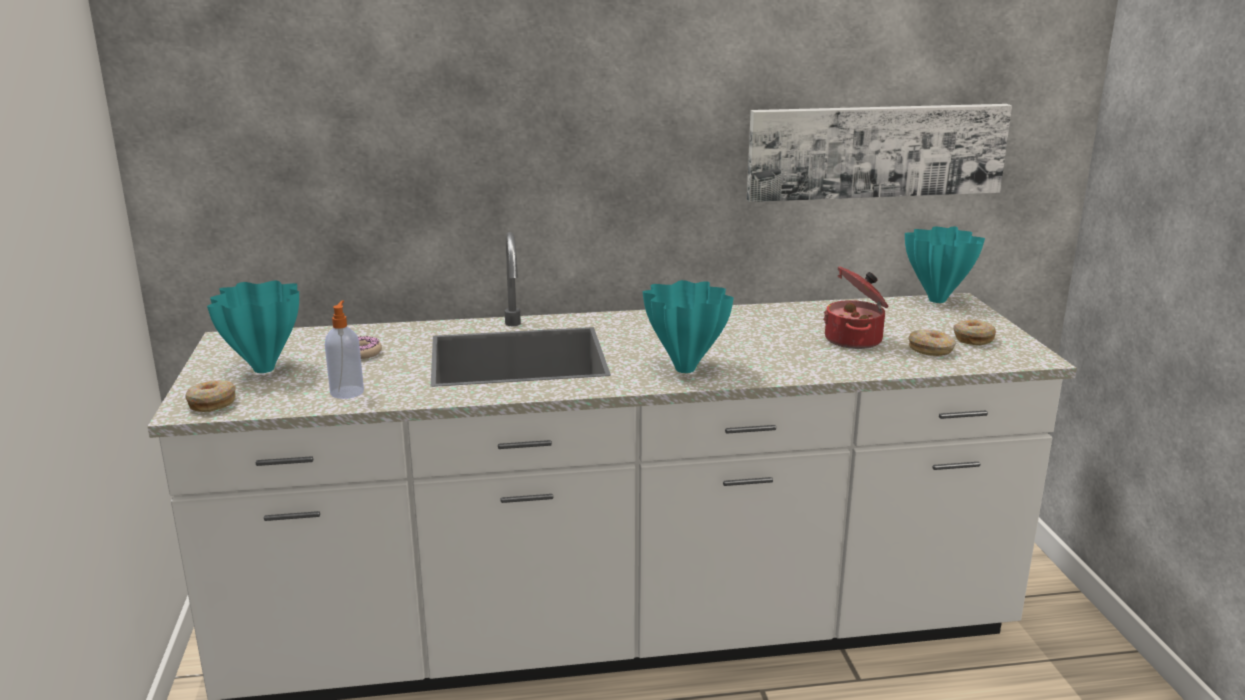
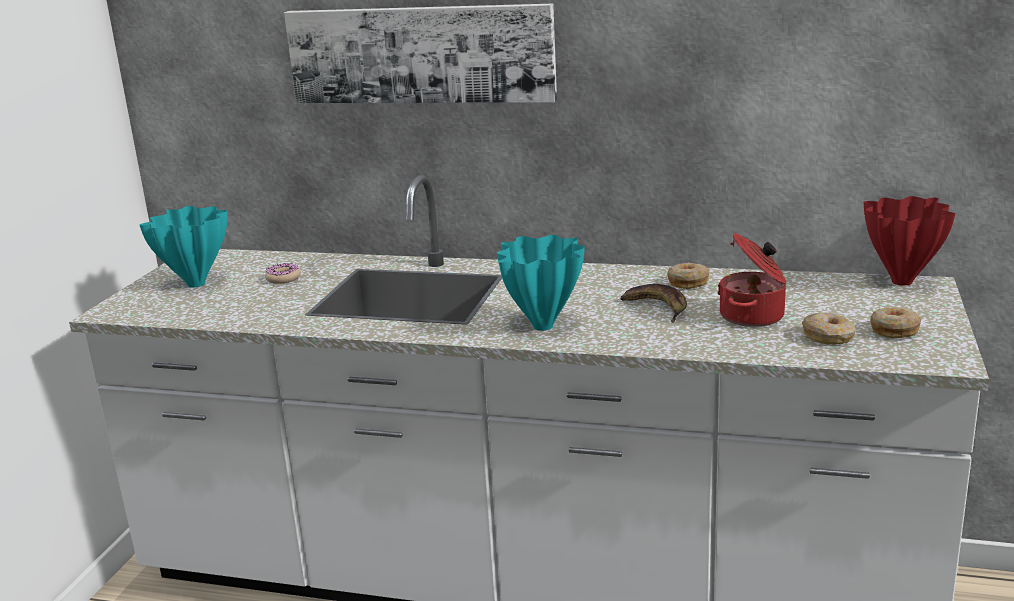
camera: 25 degrees right, 0 degrees up
donut [185,380,236,412] -> donut moved to [667,263,709,289]
soap dispenser [325,300,364,399] -> none
picture [747,104,1012,202] -> picture moved to [284,4,557,103]
turquoise vase [905,227,985,303] -> red vase [864,196,955,286]
none -> banana [620,284,687,323]

